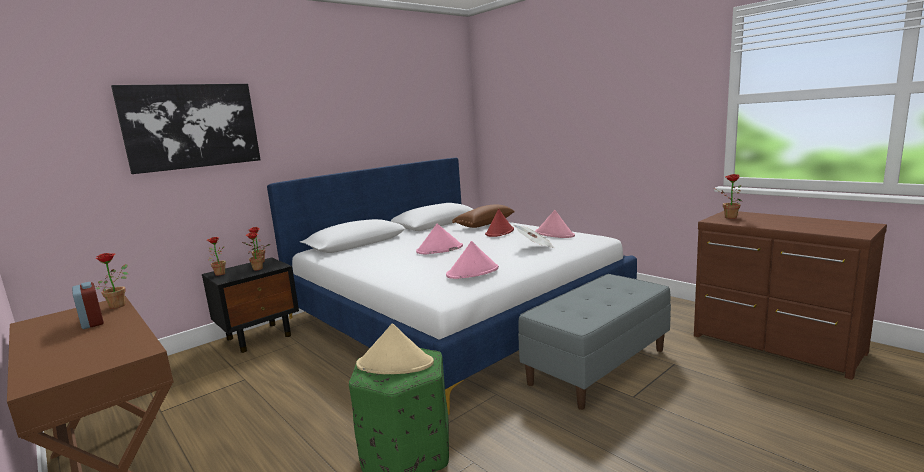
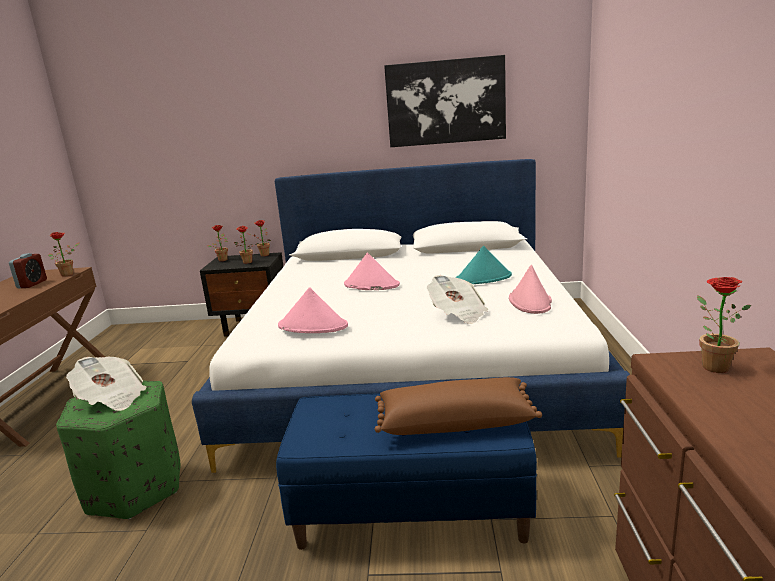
camera: 45 degrees right, 5 degrees up
picture [111,84,261,174] -> picture moved to [384,55,506,147]
beige hat [356,323,434,374] -> newspaper [66,357,147,411]
brown pillow [452,205,515,228] -> brown pillow moved to [375,377,542,435]
red hat [485,209,514,237] -> turquoise hat [455,246,512,284]
grey bench [518,274,671,410] -> blue bench [276,393,537,550]

